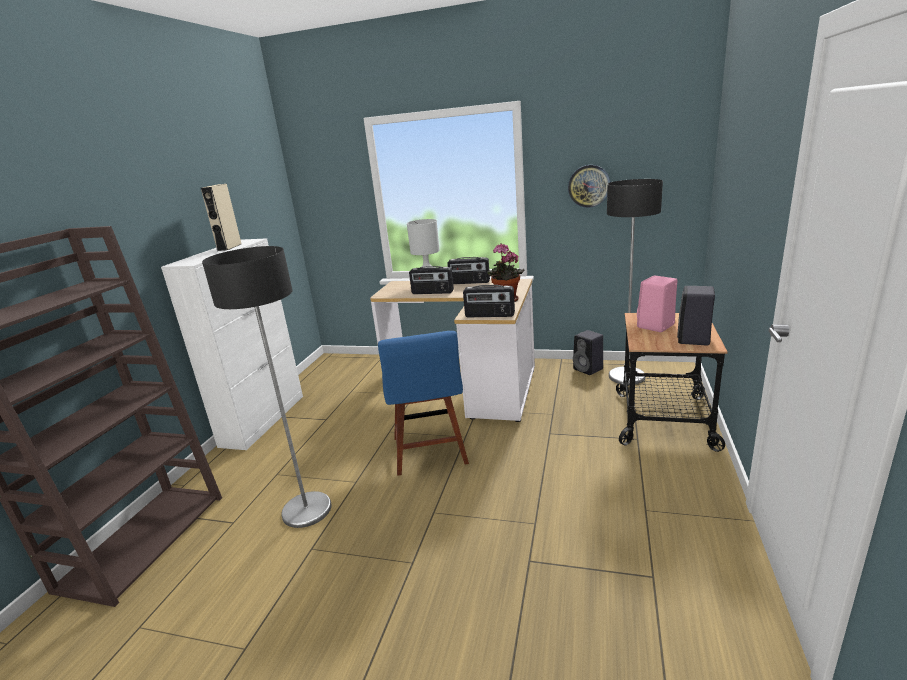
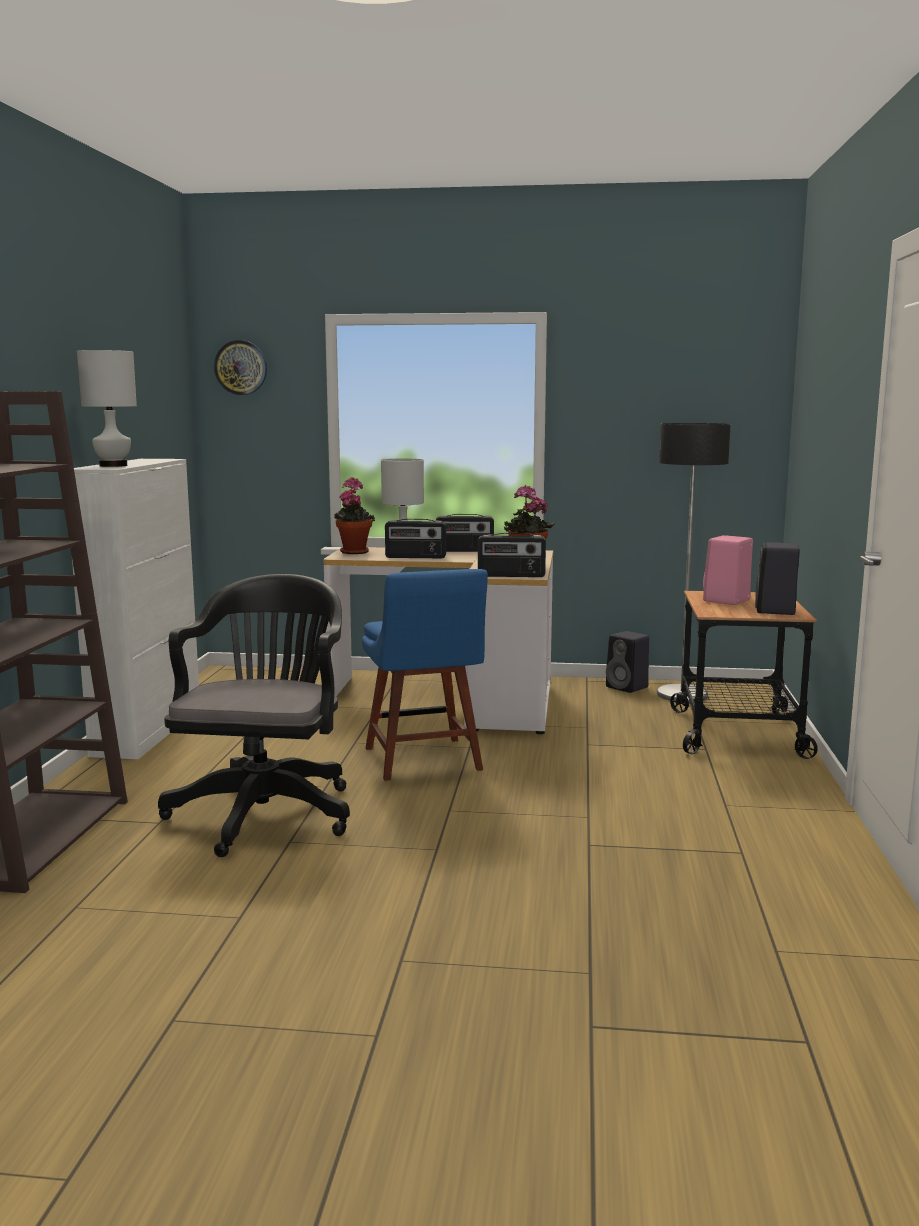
camera: 10 degrees left, 10 degrees down
beige speaker [201,184,242,251] -> none
floor lamp [202,246,332,528] -> black office chair [158,574,350,857]
wall clock [568,165,610,208] -> wall clock moved to [214,340,267,395]
none -> white table lamp [77,350,137,467]
none -> potted plant [334,477,375,554]

